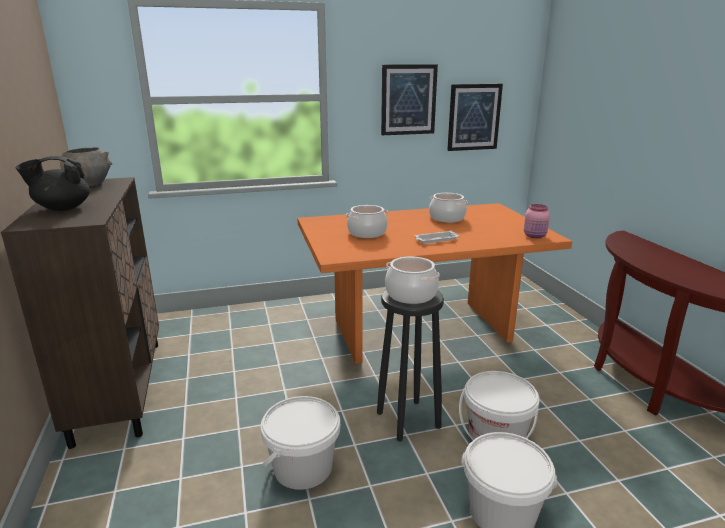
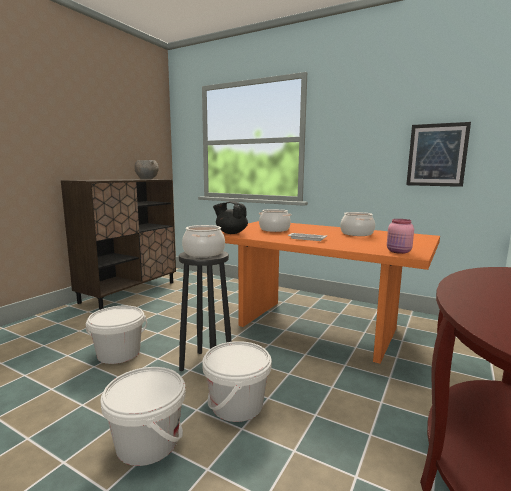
camera: 45 degrees right, 10 degrees down
black teapot [16,156,90,211] -> black teapot moved to [213,201,248,234]
picture [381,64,438,135] -> none

